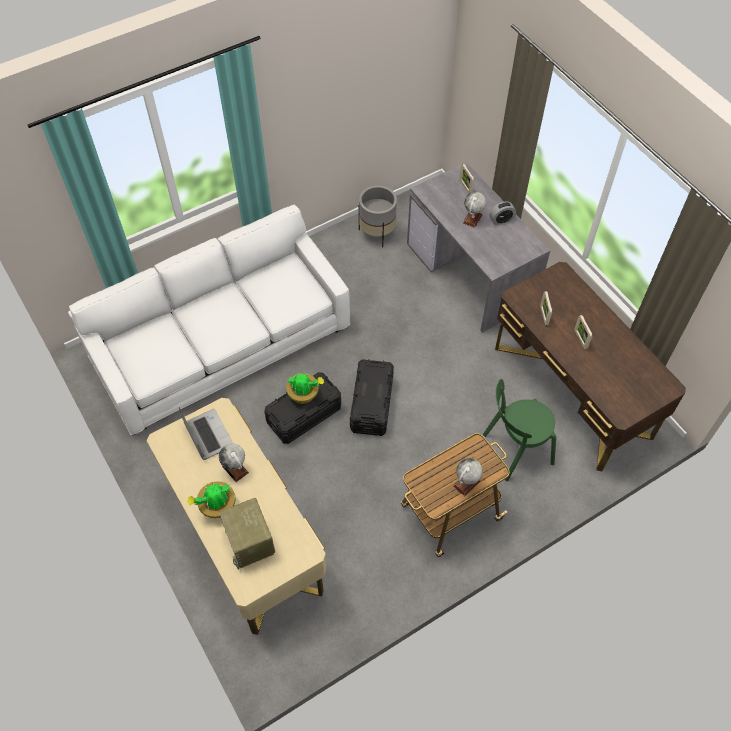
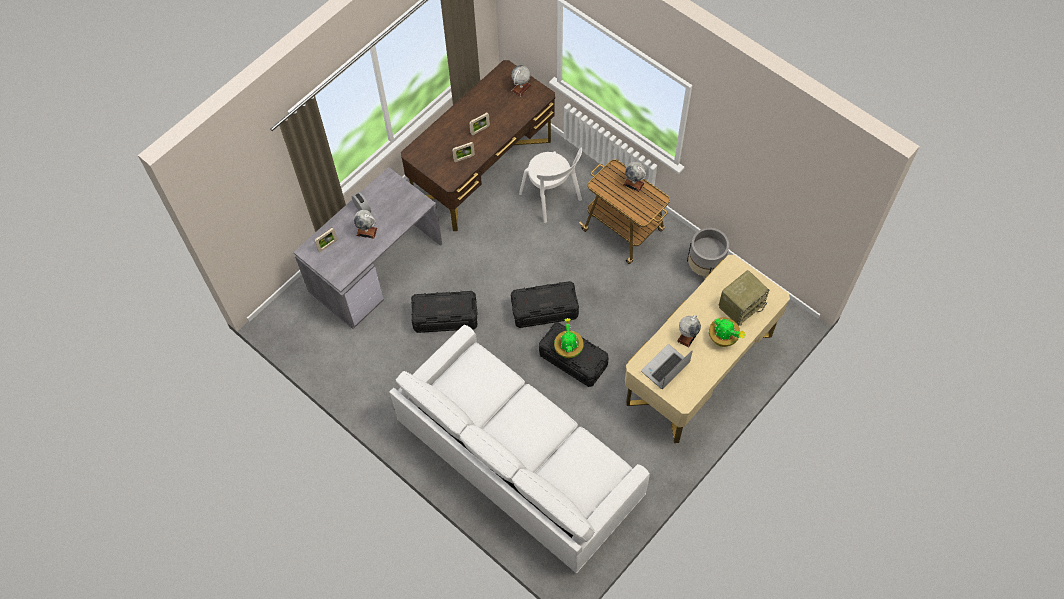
camera: 105 degrees left, 5 degrees up
grey planter [359,186,397,247] -> grey planter moved to [687,228,729,277]
green chair [483,379,556,481] -> white chair [519,148,582,223]
none -> black storage box [411,291,478,333]
none -> globe [511,65,531,97]

